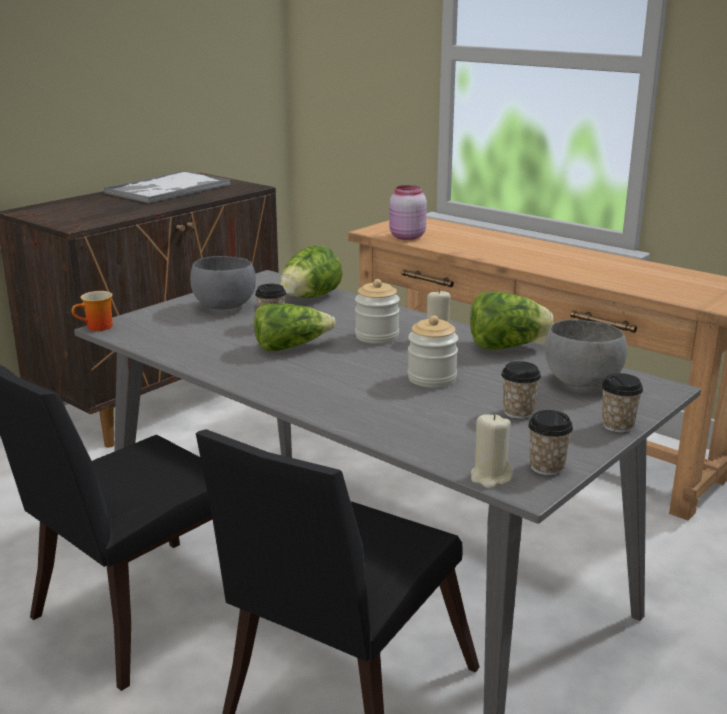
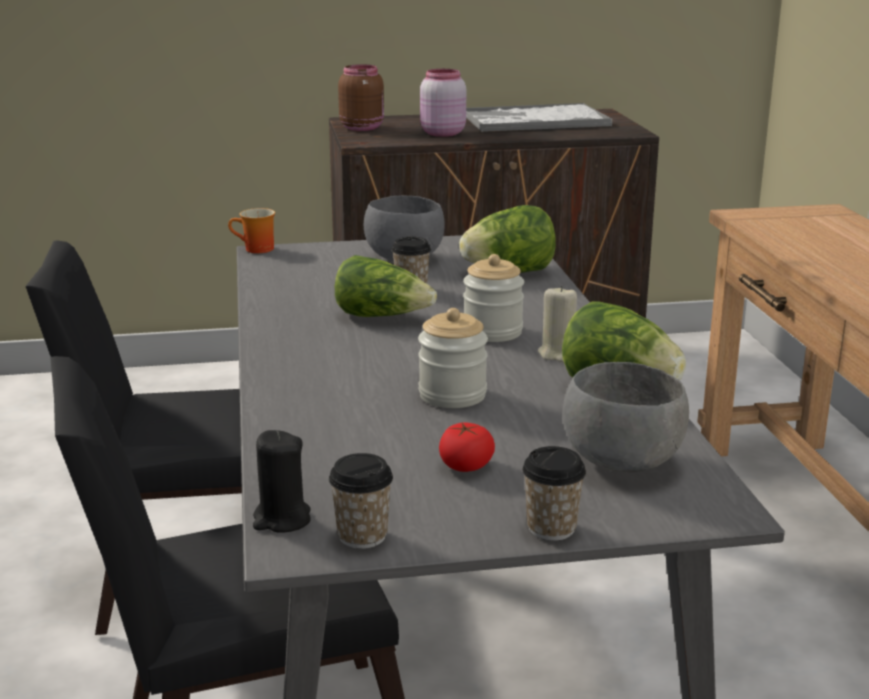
camera: 40 degrees right, 0 degrees up
pink jar [389,185,427,240] -> pink jar moved to [420,69,466,137]
beige candle [471,414,513,489] -> black candle [253,430,311,533]
cup [501,361,541,419] -> tomato [439,423,495,472]
none -> brown jar [338,64,384,131]

